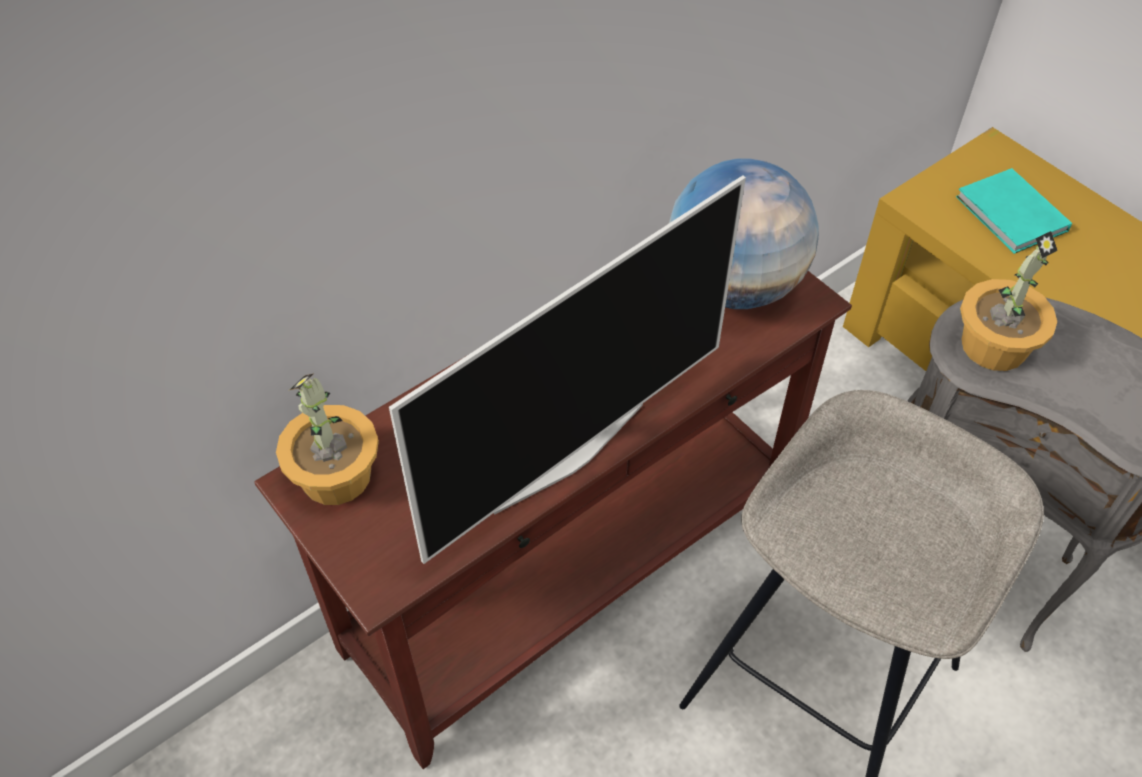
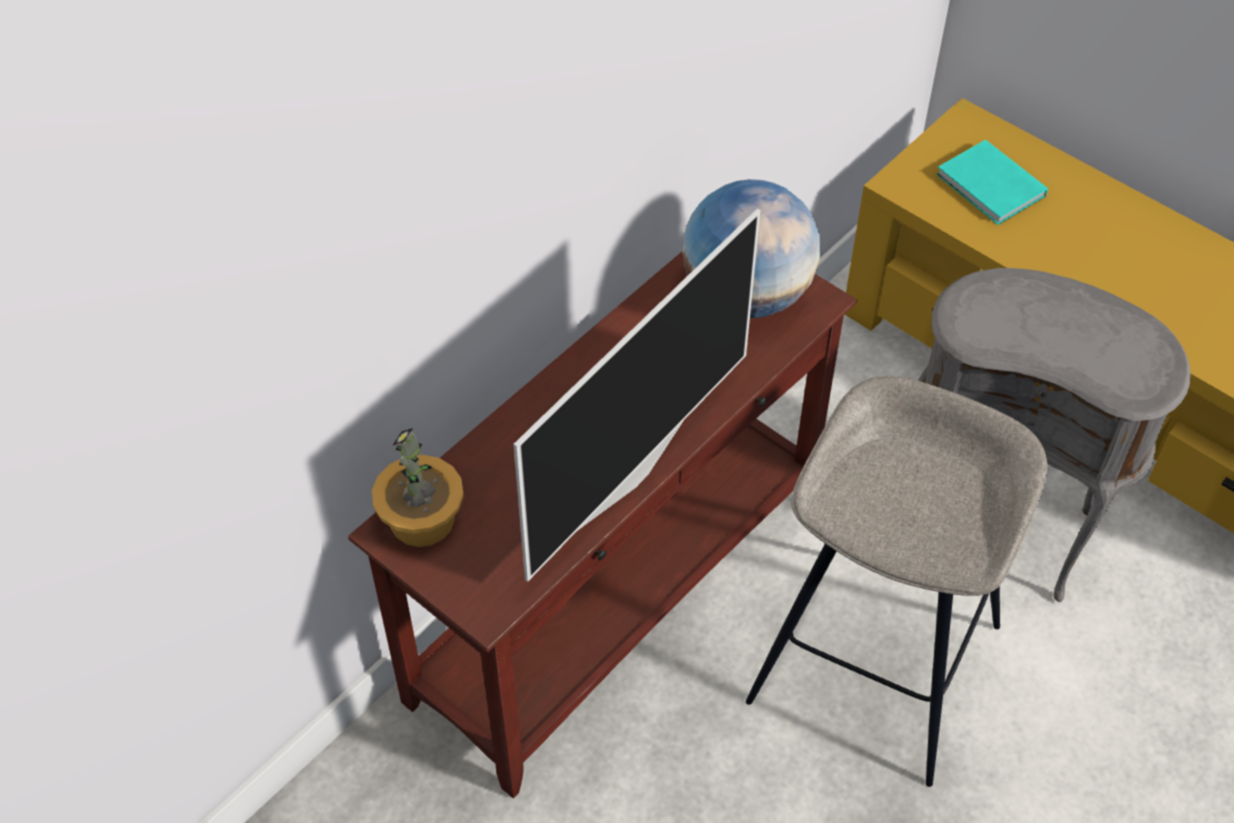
camera: 10 degrees left, 0 degrees up
potted plant [960,231,1058,371] -> none

